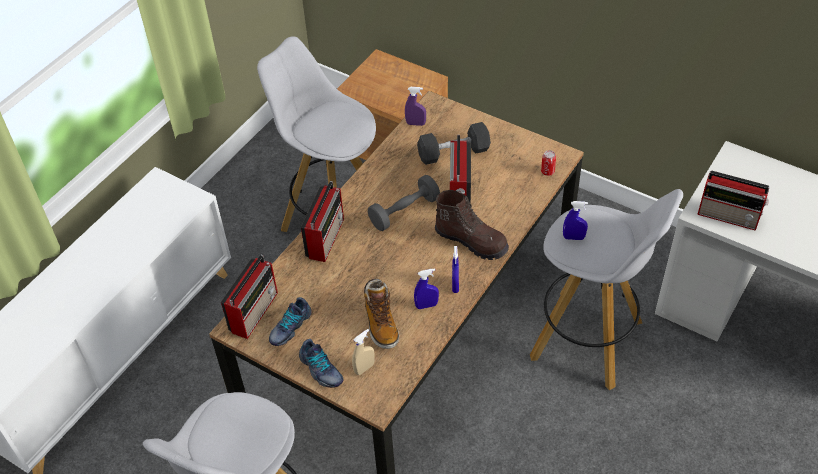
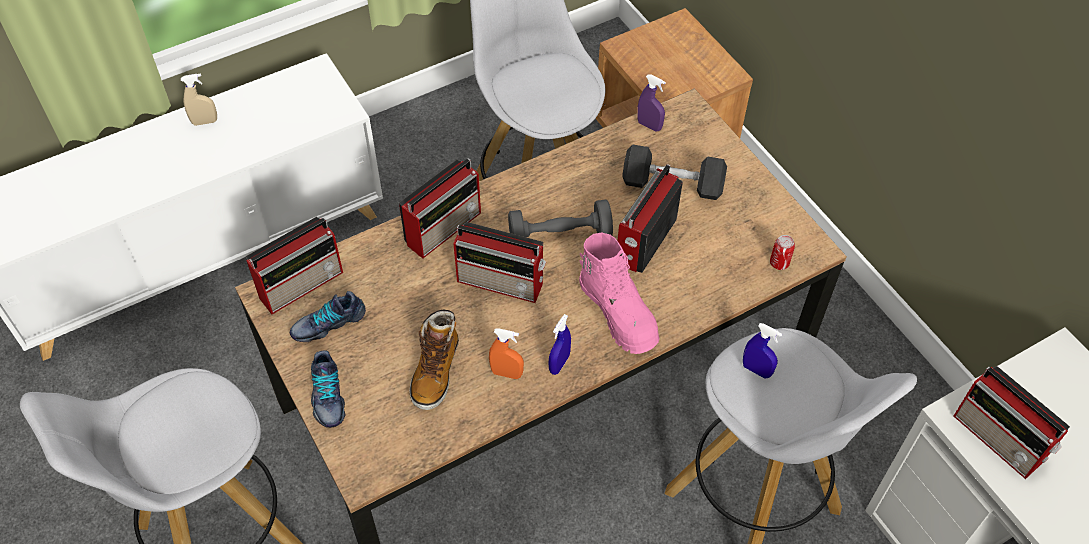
camera: 25 degrees right, 5 degrees up
beige spray bottle [352,329,375,375] -> beige spray bottle moved to [181,74,217,126]
blue spray bottle [414,268,439,309] -> orange spray bottle [489,329,524,379]
brown boot [435,190,509,260] -> pink boot [579,233,659,354]
none -> radio [454,222,546,303]

